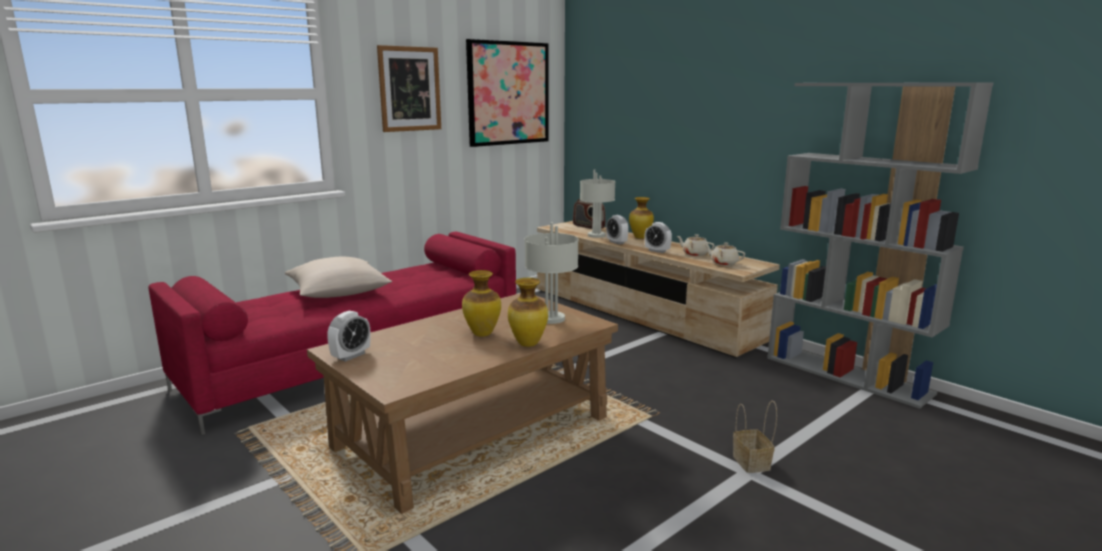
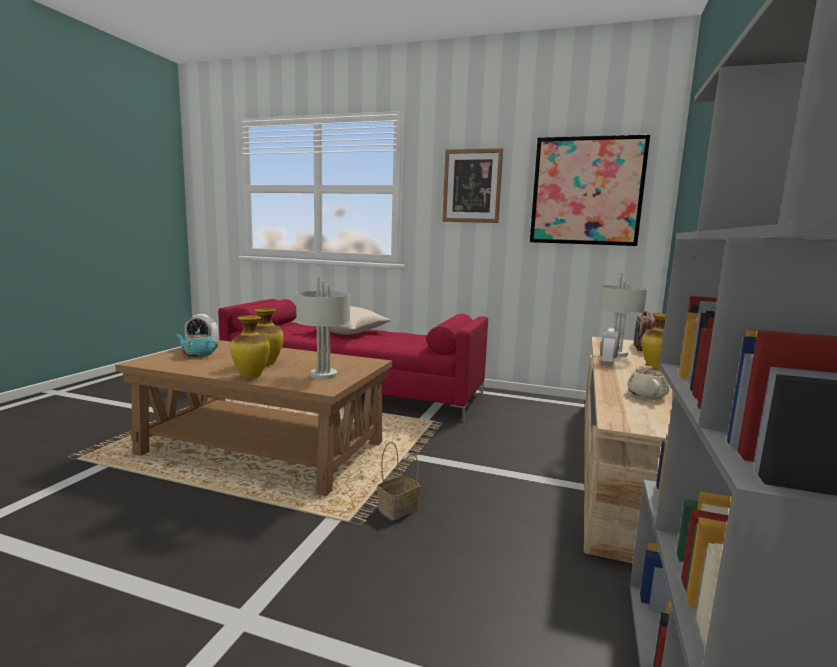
camera: 60 degrees right, 5 degrees down
alarm clock [644,222,672,253] -> none
beige teapot [704,243,745,266] -> none
basket [733,401,777,473] -> basket moved to [377,442,421,520]
none -> turquoise teapot [176,331,218,357]

